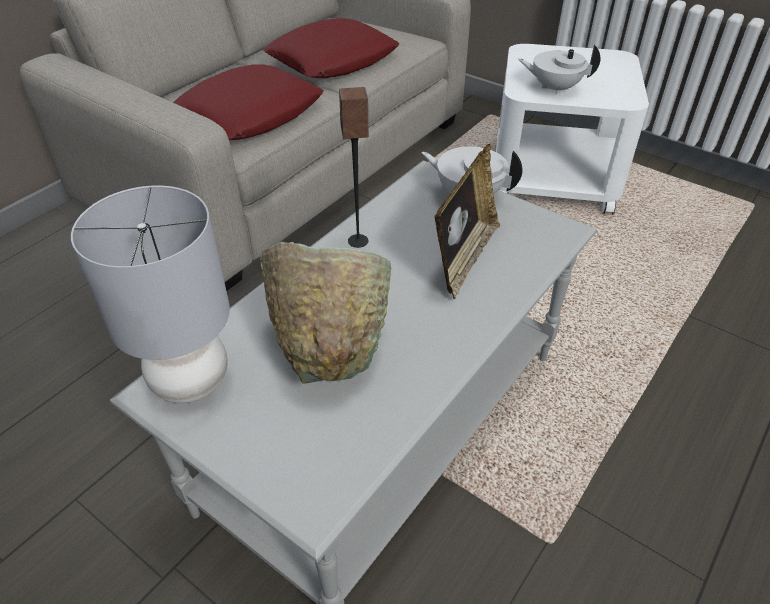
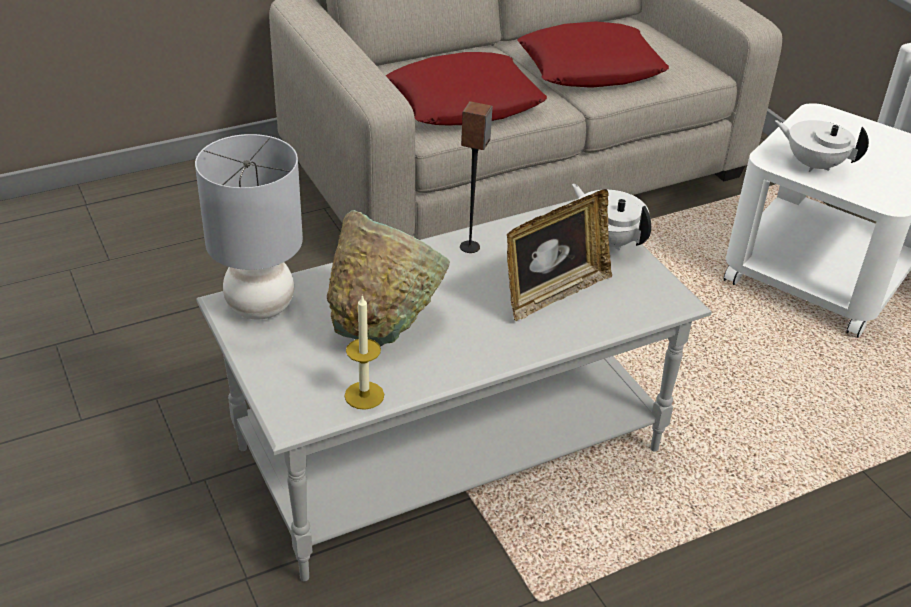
camera: 25 degrees right, 5 degrees down
none -> candle [344,295,384,410]

